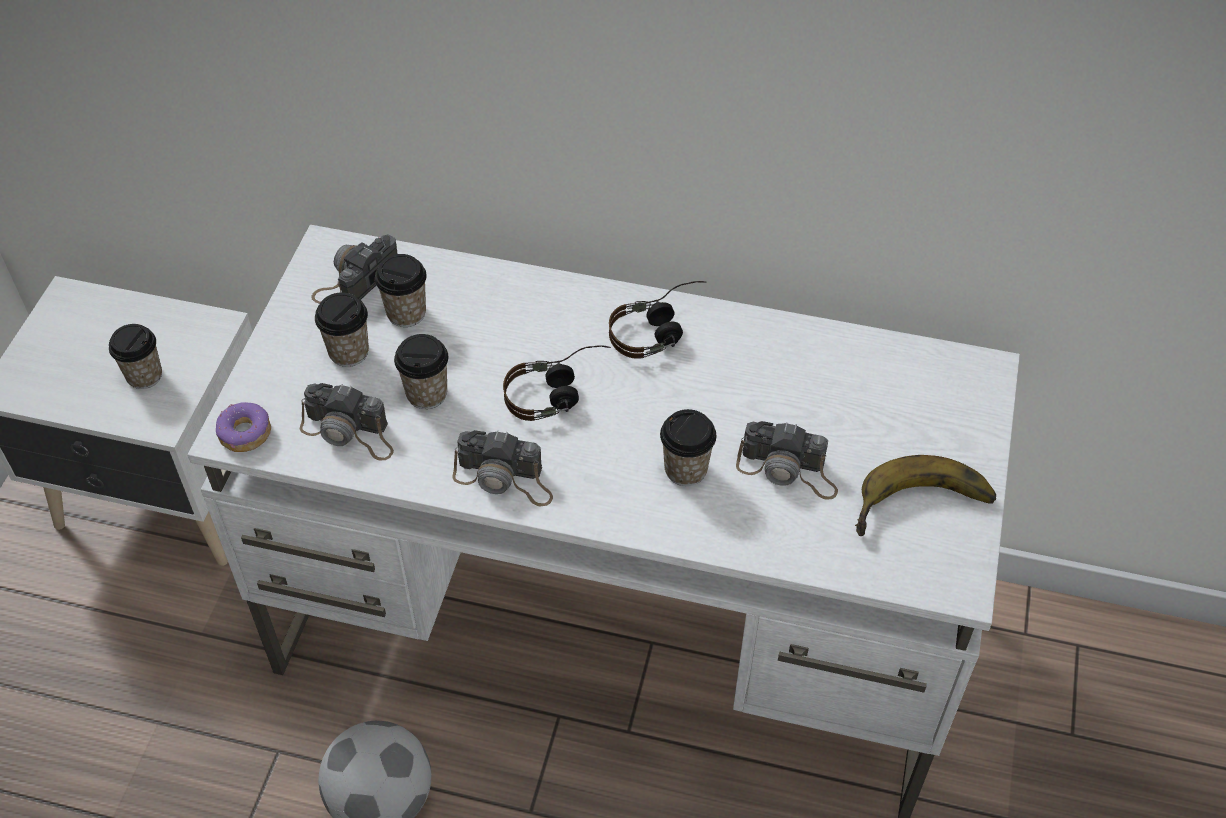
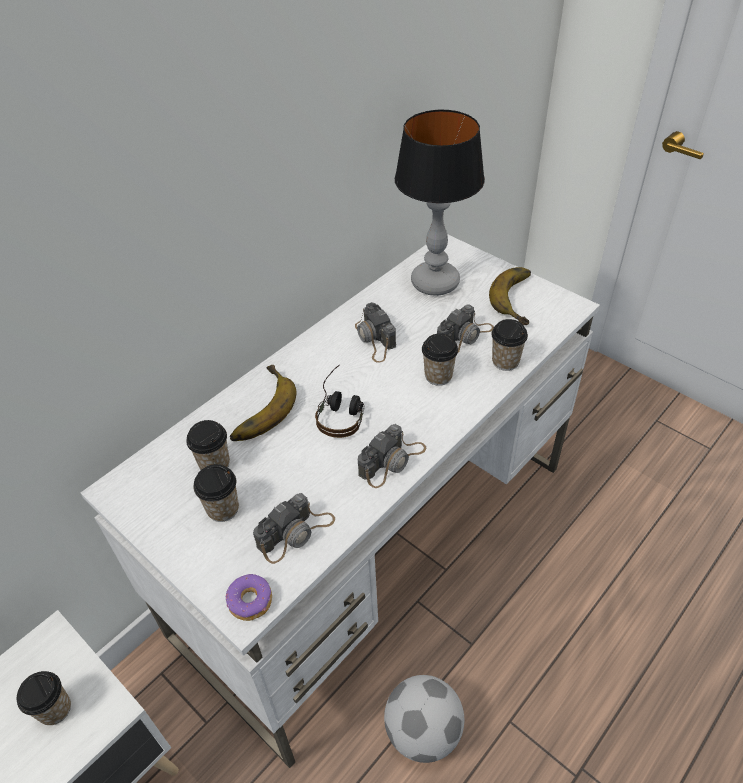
camera: 60 degrees left, 5 degrees down
camera [311,234,398,303] -> camera moved to [355,302,396,363]
cup [394,334,448,409] -> cup moved to [491,319,528,371]
headphones [609,281,706,359] -> none
none -> banana [230,365,296,441]
none -> table lamp [395,109,485,296]

